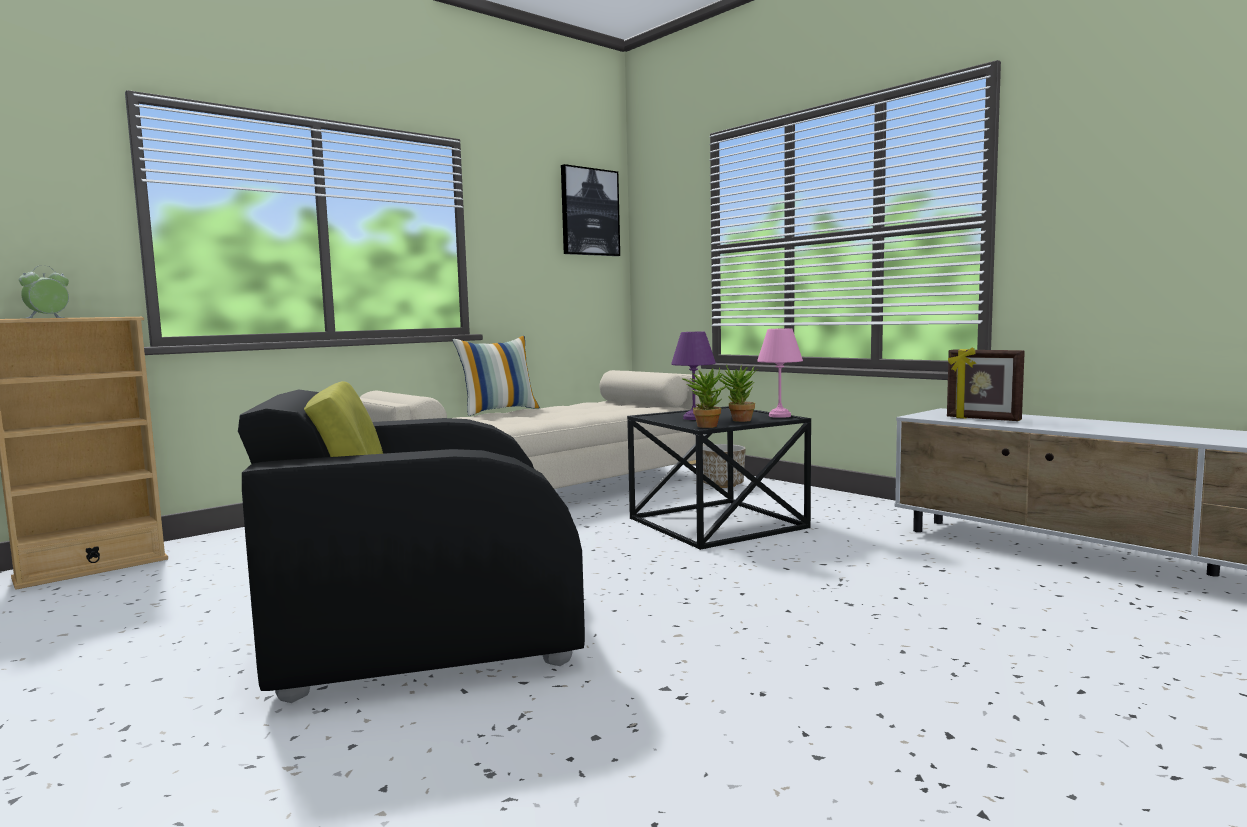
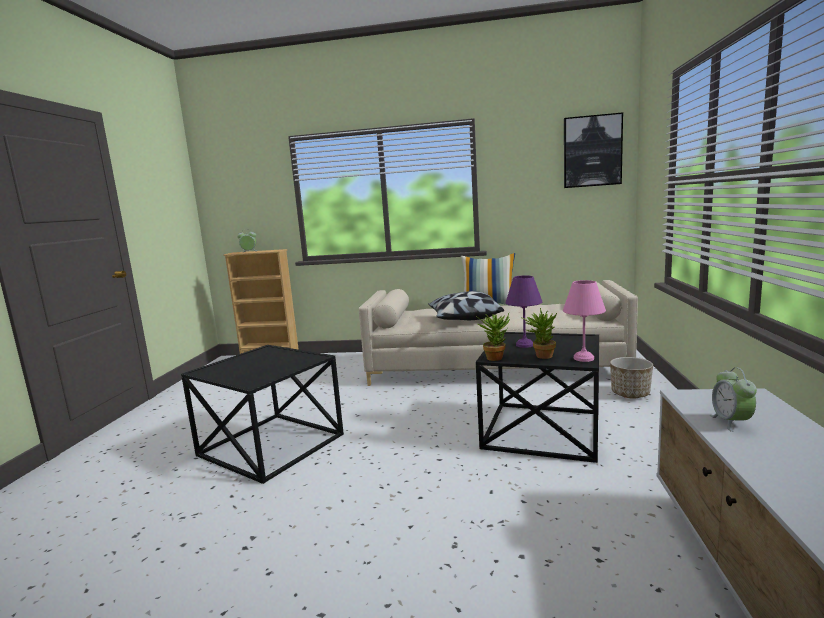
camera: 50 degrees right, 5 degrees up
black armchair [238,381,585,703] -> black side table [181,345,344,484]
picture frame [947,347,1025,421] -> alarm clock [710,367,757,432]
none -> pillow [428,291,504,320]

